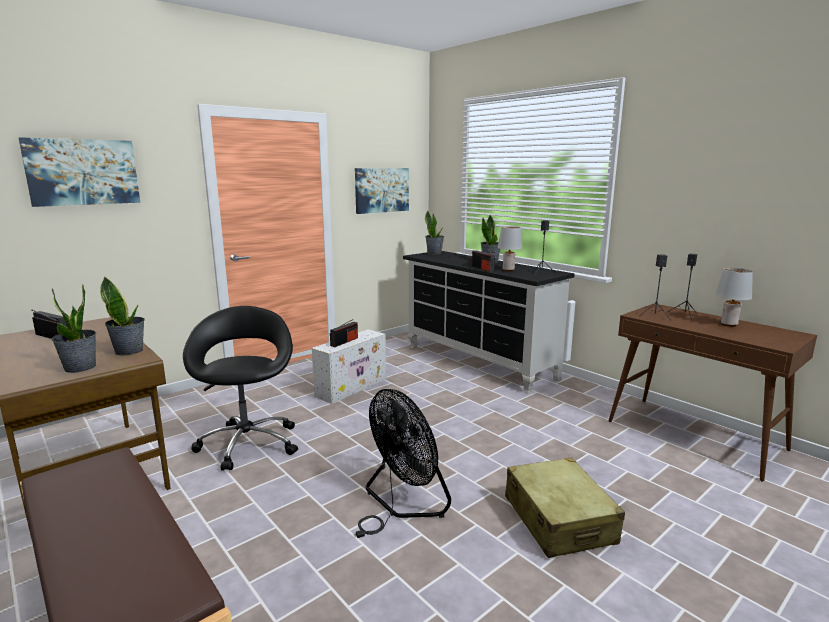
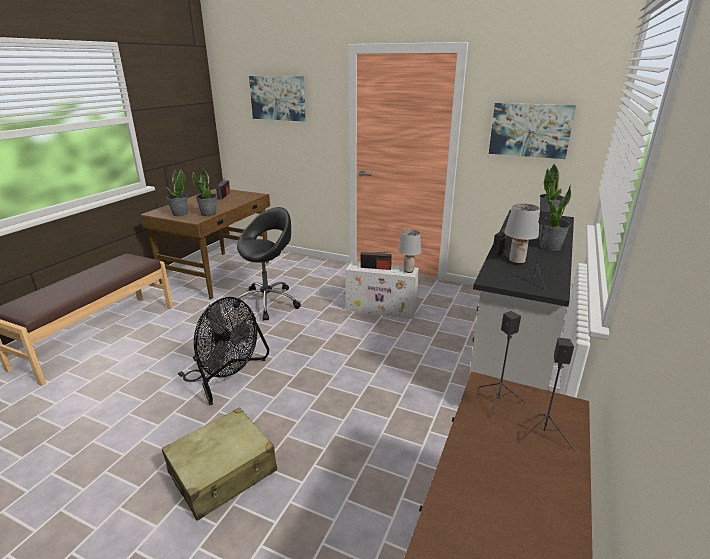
camera: 65 degrees right, 10 degrees up
grey table lamp [715,268,753,327] -> grey table lamp moved to [398,230,421,273]

